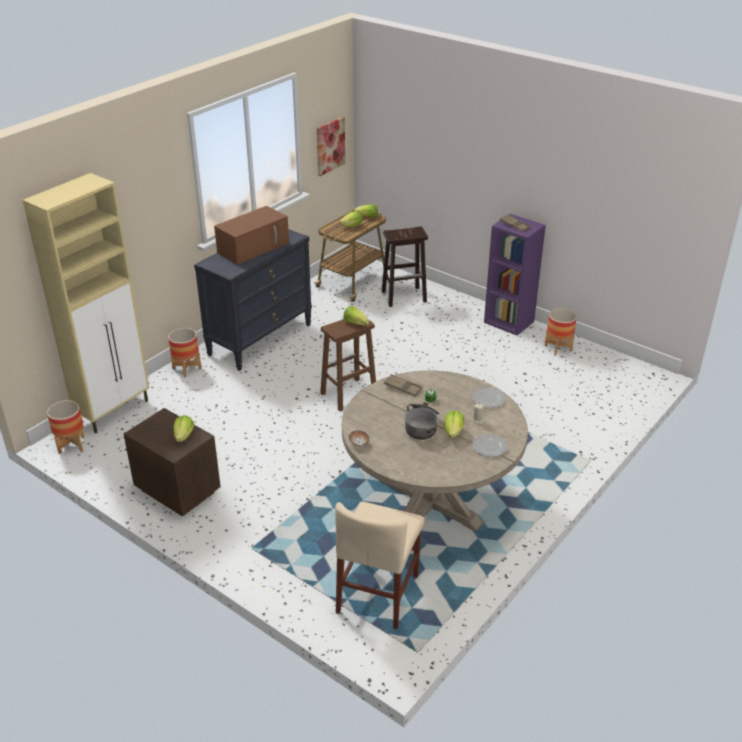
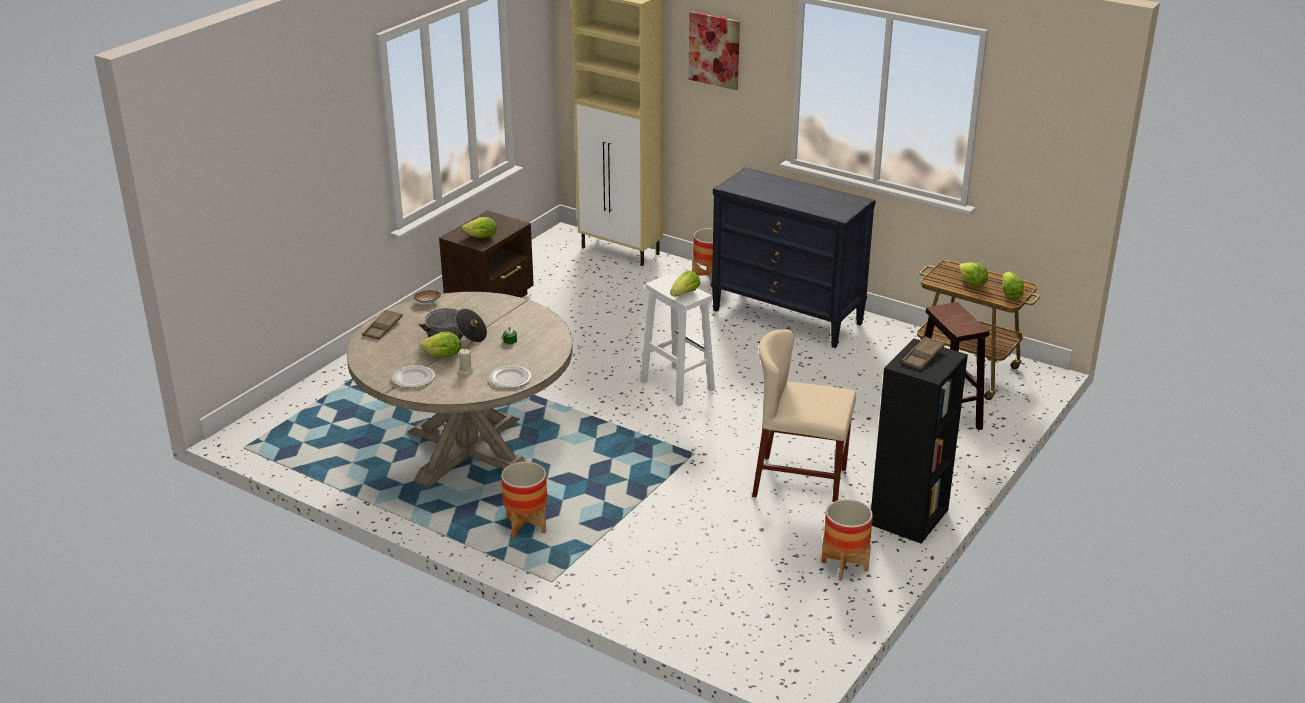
camera: 85 degrees right, 5 degrees down
planter [47,400,85,454] -> planter moved to [501,462,547,538]
brown microwave [214,206,289,265] -> none
picture [317,117,345,176] -> picture moved to [688,11,740,90]
brown stool [320,319,376,411] -> white stool [640,274,715,406]
beige chair [335,502,424,629] -> beige chair moved to [752,329,856,503]
brown tray [384,374,423,397] -> brown tray moved to [362,310,403,340]
purple bookcase [484,214,546,336] -> black bookcase [871,339,968,543]

